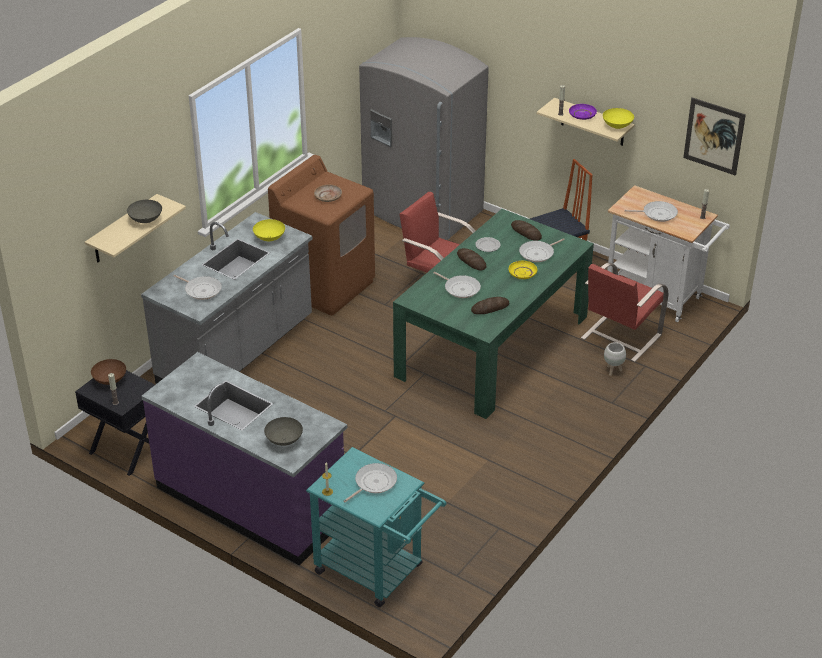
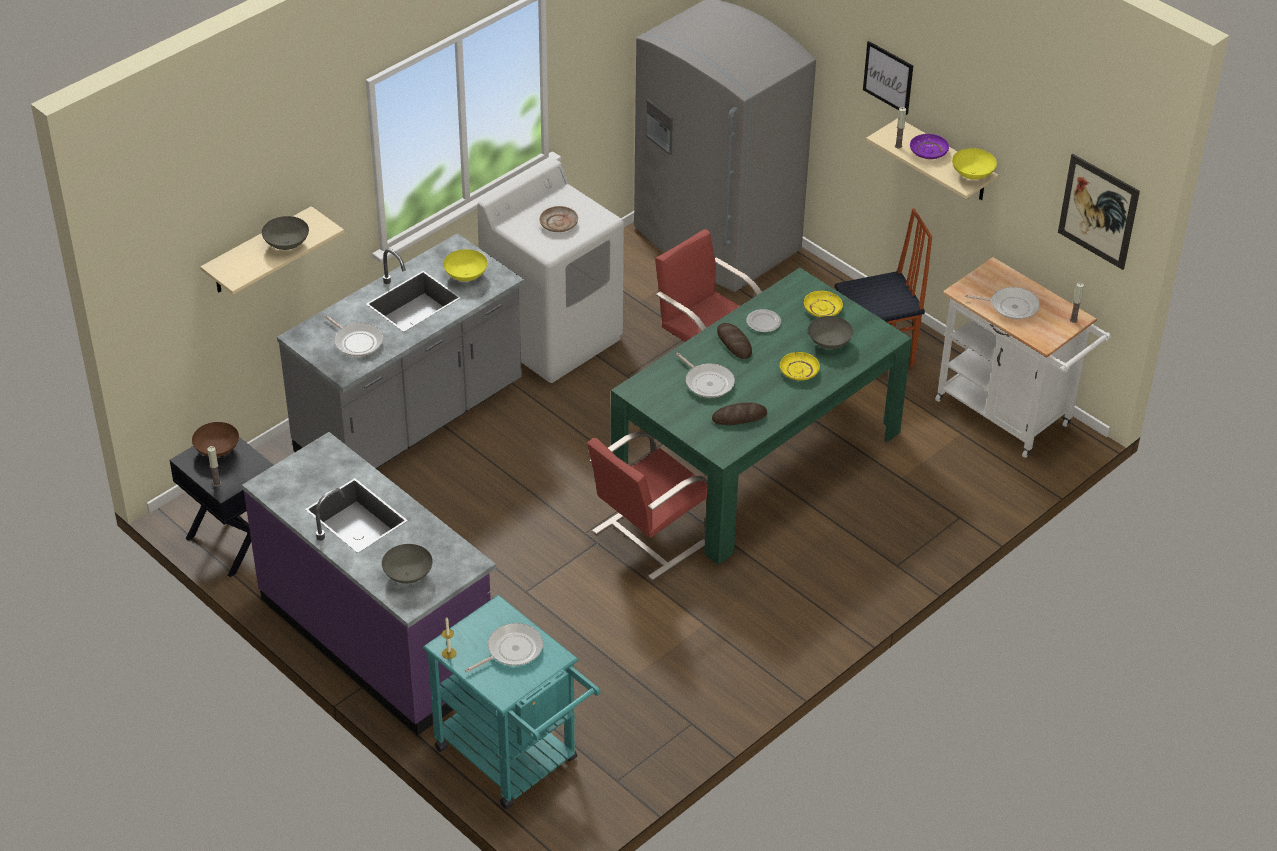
camera: 10 degrees right, 5 degrees up
brown washing machine [268,155,375,316] -> white washing machine [477,159,624,383]
bread [511,220,542,241] -> yellow plate [804,291,843,317]
frying pan [519,238,565,262] -> grey bowl [808,316,853,349]
red chair [581,263,669,362] -> red chair moved to [587,431,708,580]
white planter [604,342,626,376] -> none
none -> picture [863,41,913,115]

